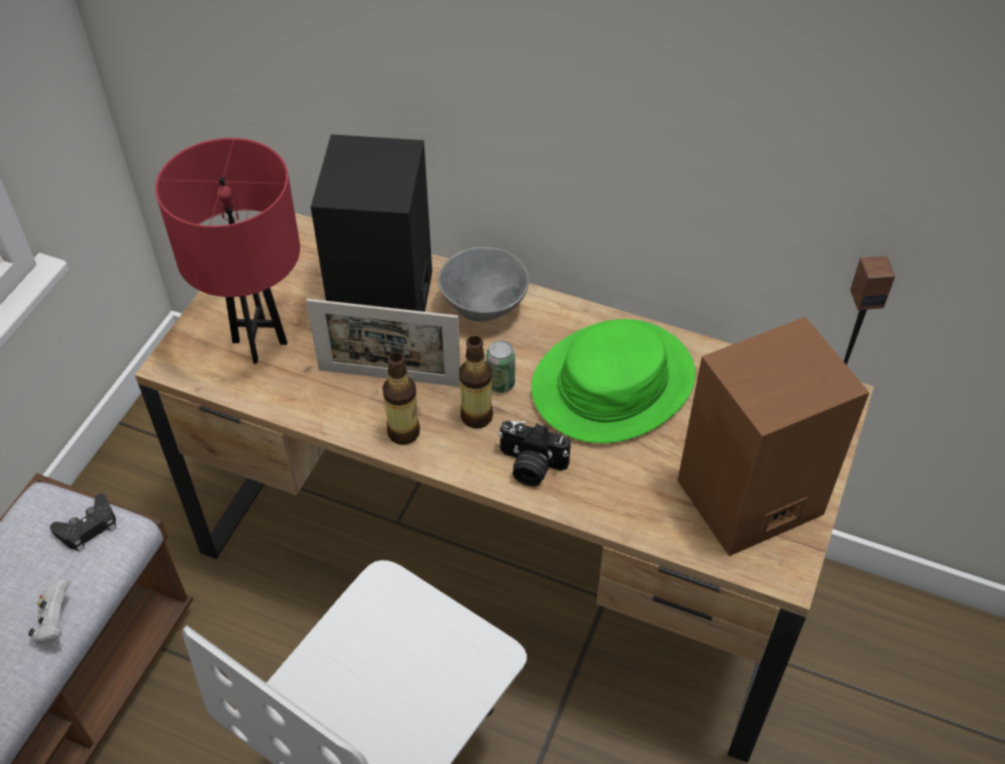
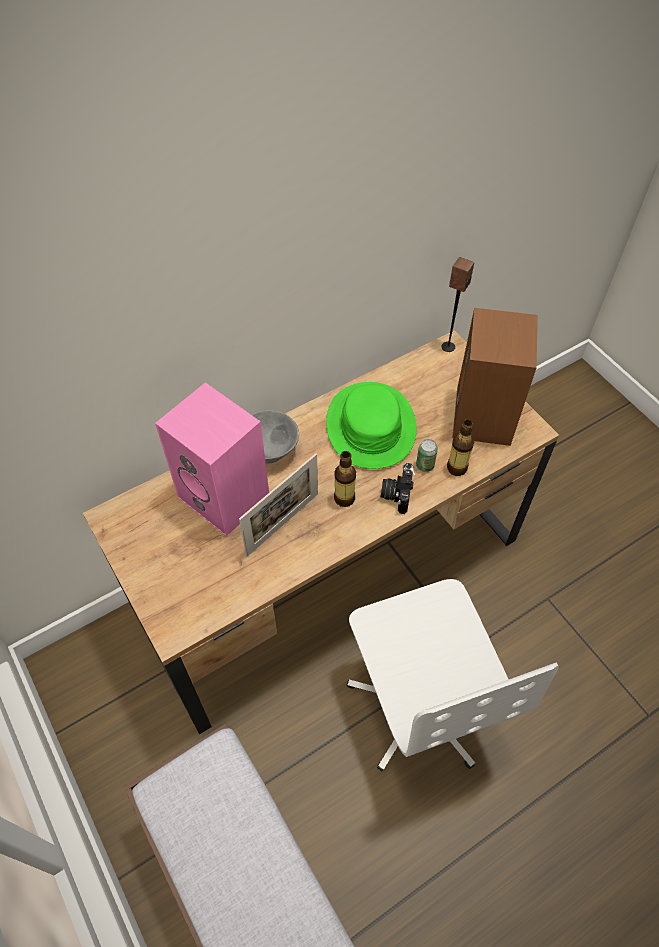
camera: 55 degrees left, 5 degrees up
white game controller [28,578,70,644] -> none
black game controller [50,494,116,552] -> none
red table lamp [155,138,300,364] -> none
black speaker [311,134,432,312] -> pink speaker [155,382,269,536]
bottle [382,352,420,445] -> bottle moved to [447,419,474,476]
can [486,340,515,393] -> can moved to [416,439,438,472]
camera [498,421,571,487] -> camera turned 135 degrees clockwise [381,463,415,514]

